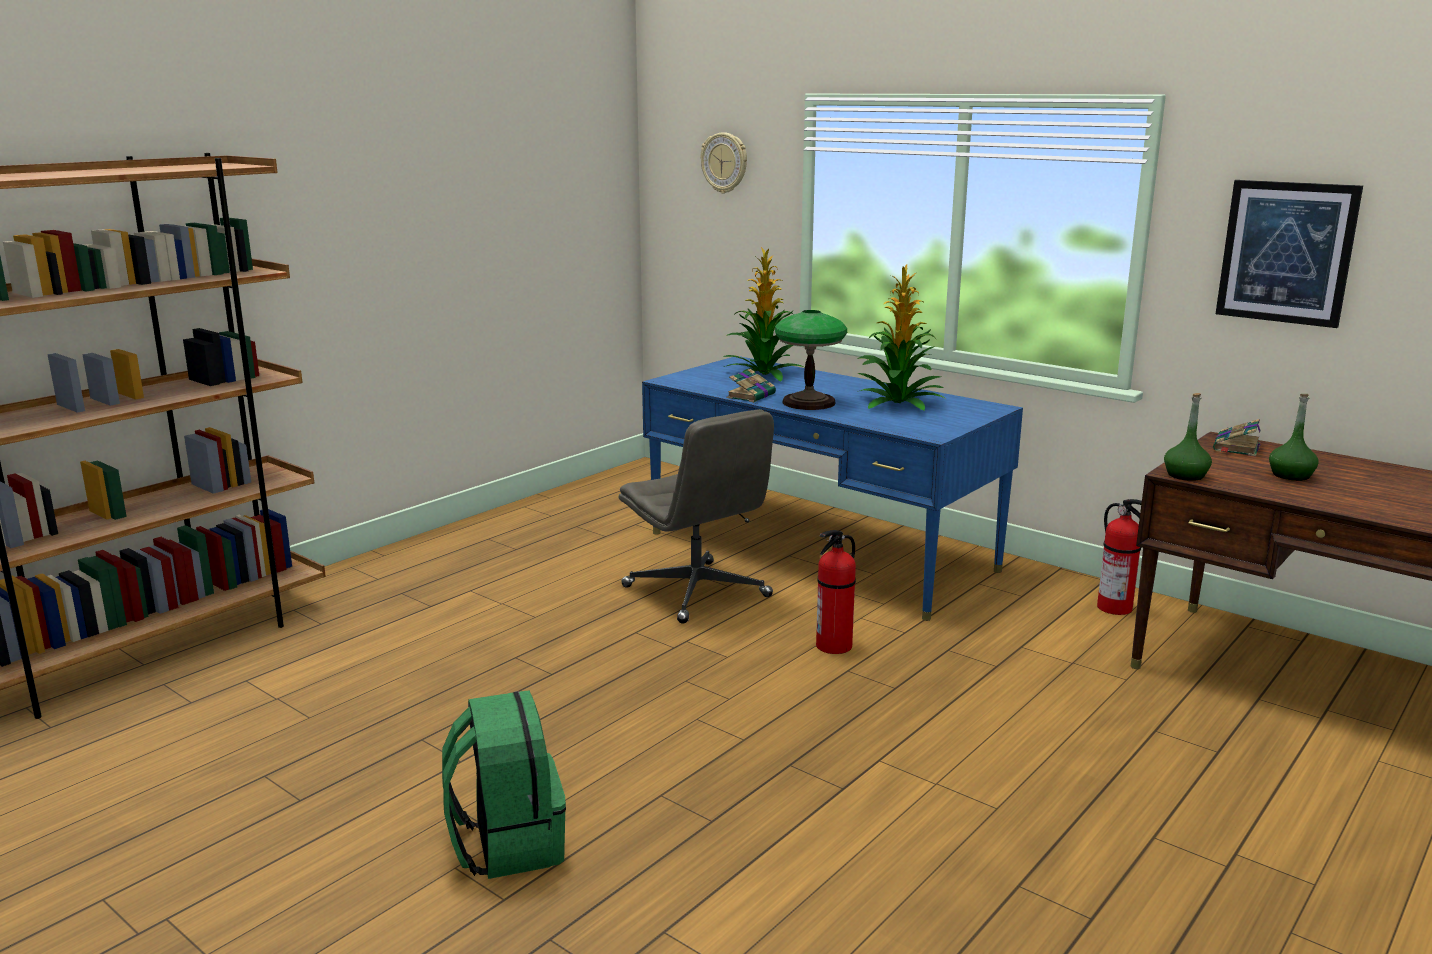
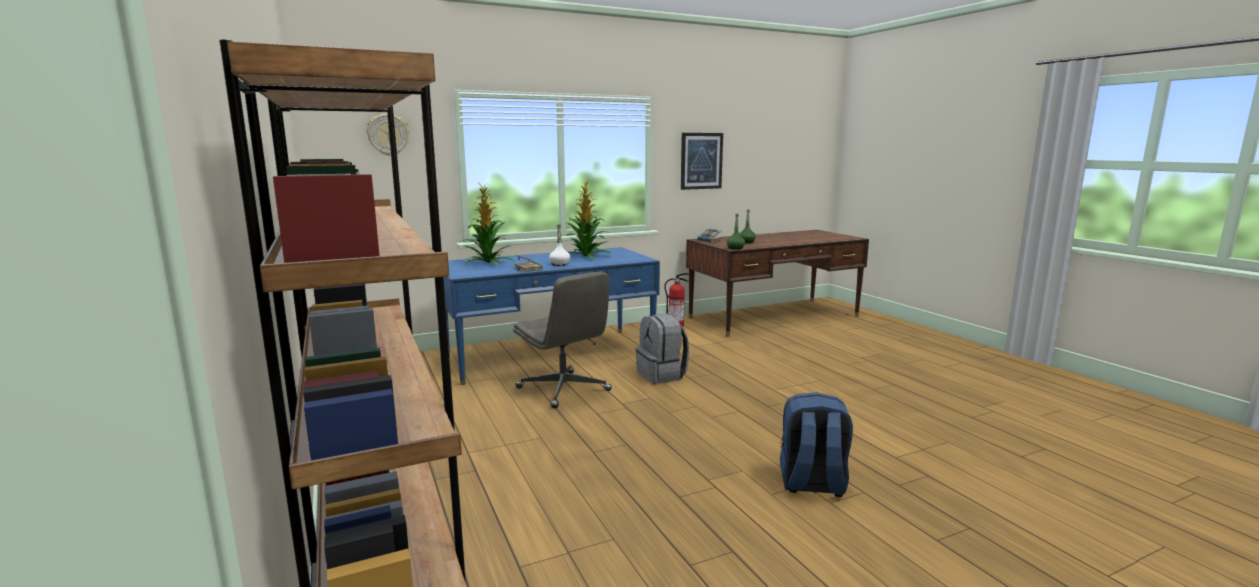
camera: 65 degrees left, 5 degrees down
green backpack [442,690,566,879] -> blue backpack [780,392,853,497]
grey office chair [619,409,774,624] -> grey office chair turned 60 degrees clockwise [513,271,612,408]
table lamp [775,310,847,410] -> white bottle [549,225,570,266]
fire extinguisher [816,530,856,654] -> grey backpack [636,314,689,384]

